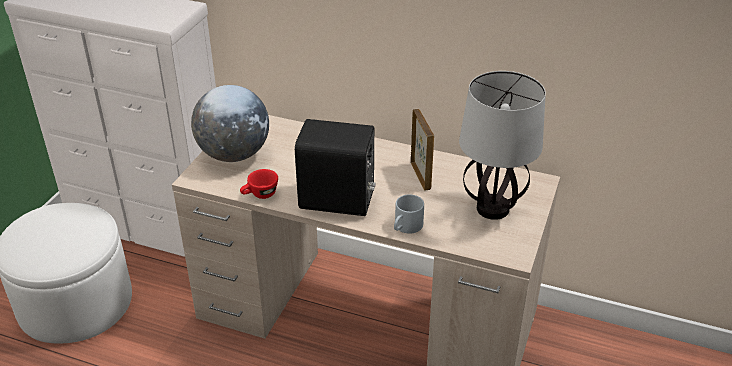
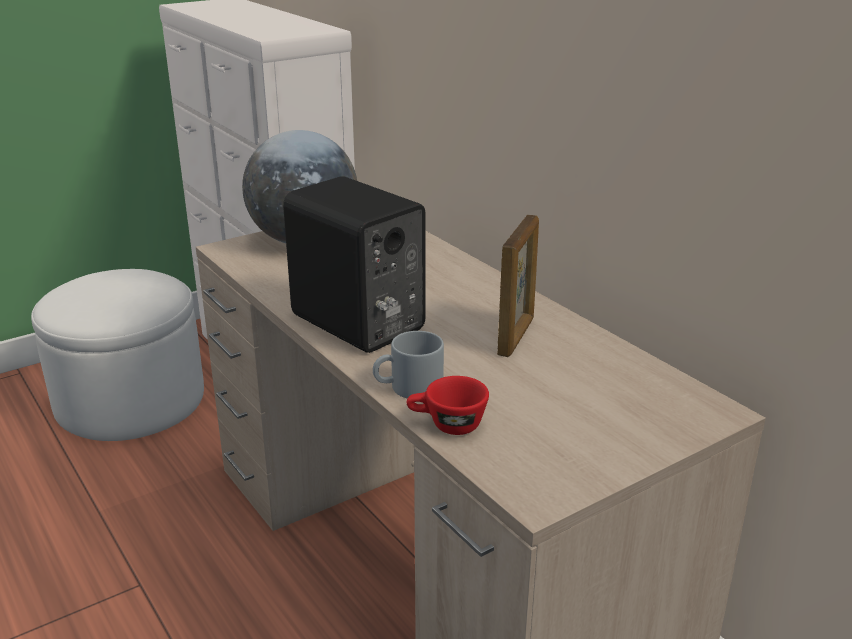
camera: 35 degrees right, 10 degrees down
red cup [240,169,278,199] -> red cup moved to [407,376,489,435]
table lamp [459,71,546,220] -> none

